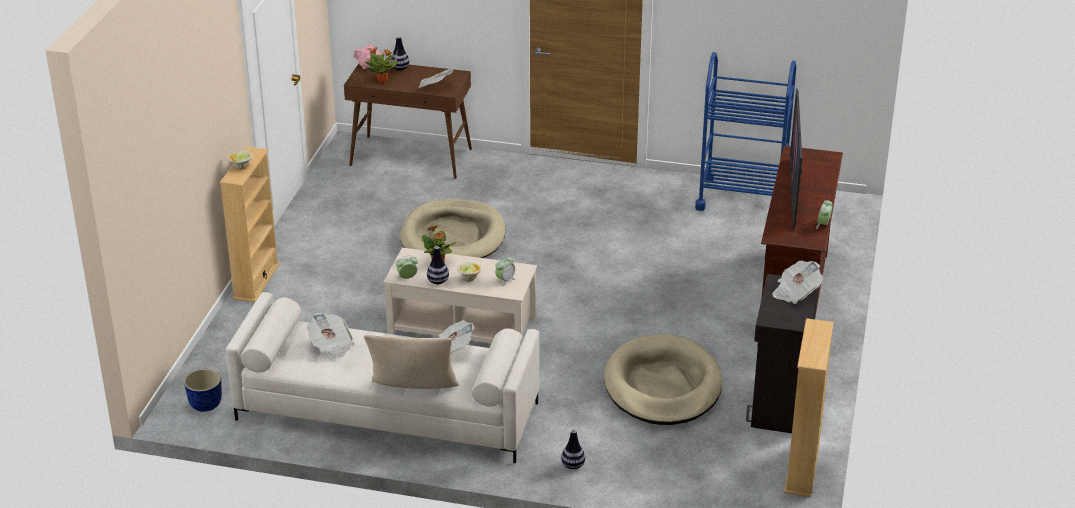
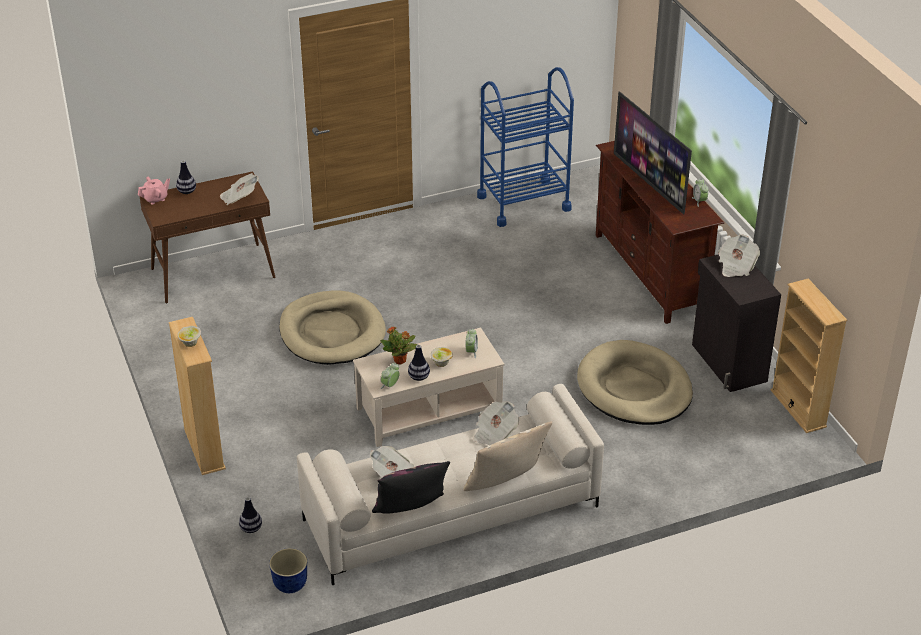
camera: 35 degrees left, 5 degrees up
potted plant [365,48,398,83] -> none
vase [561,429,585,469] -> vase moved to [239,497,262,533]
none -> pillow [372,461,450,514]

